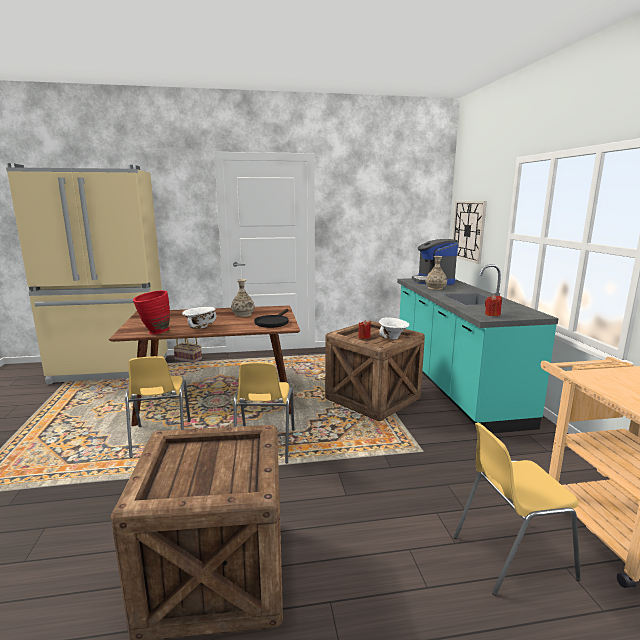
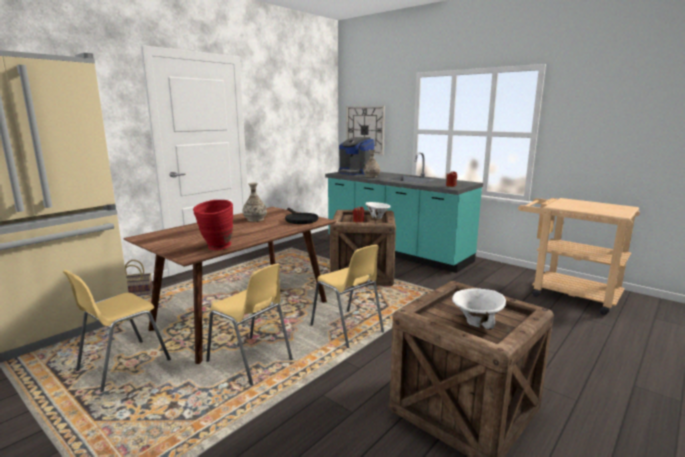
camera: 40 degrees left, 0 degrees up
white bowl [182,307,216,329] -> white bowl moved to [452,288,506,330]
yellow chair [454,422,581,596] -> yellow chair moved to [63,270,171,392]

